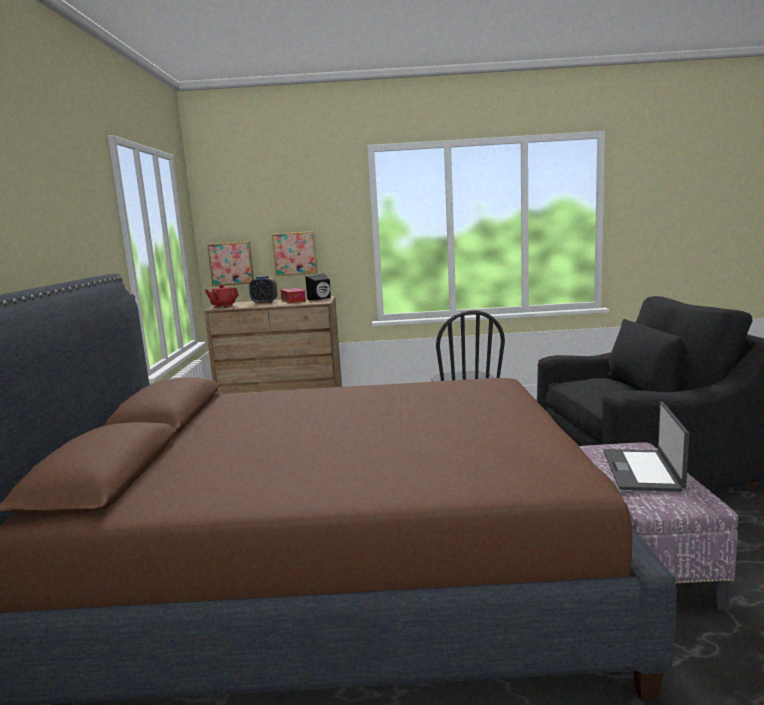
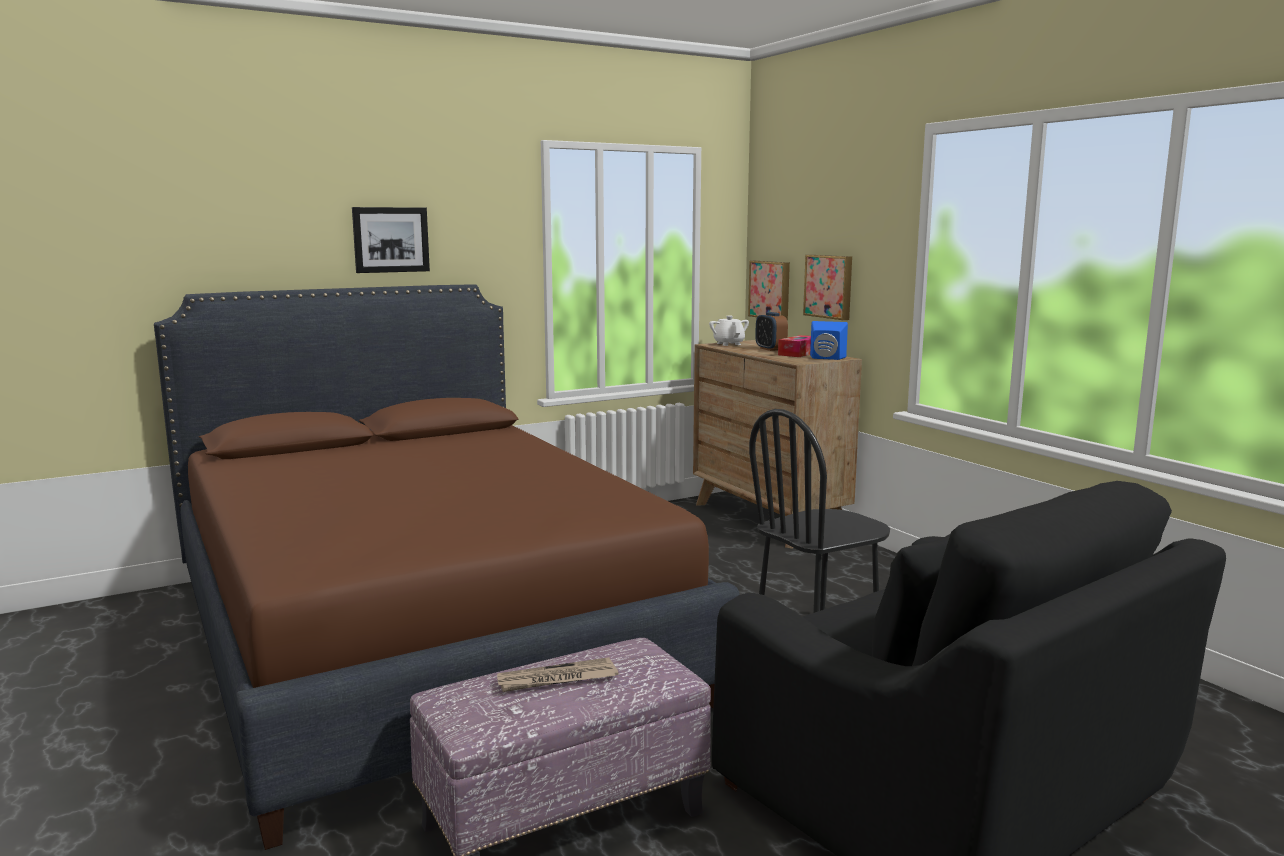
camera: 60 degrees right, 0 degrees up
red teapot [205,285,239,308] -> white teapot [709,316,749,346]
black speaker [305,274,331,300] -> blue speaker [810,321,848,360]
laptop [604,401,689,492] -> newspaper [497,657,618,692]
none -> picture [352,207,430,273]

